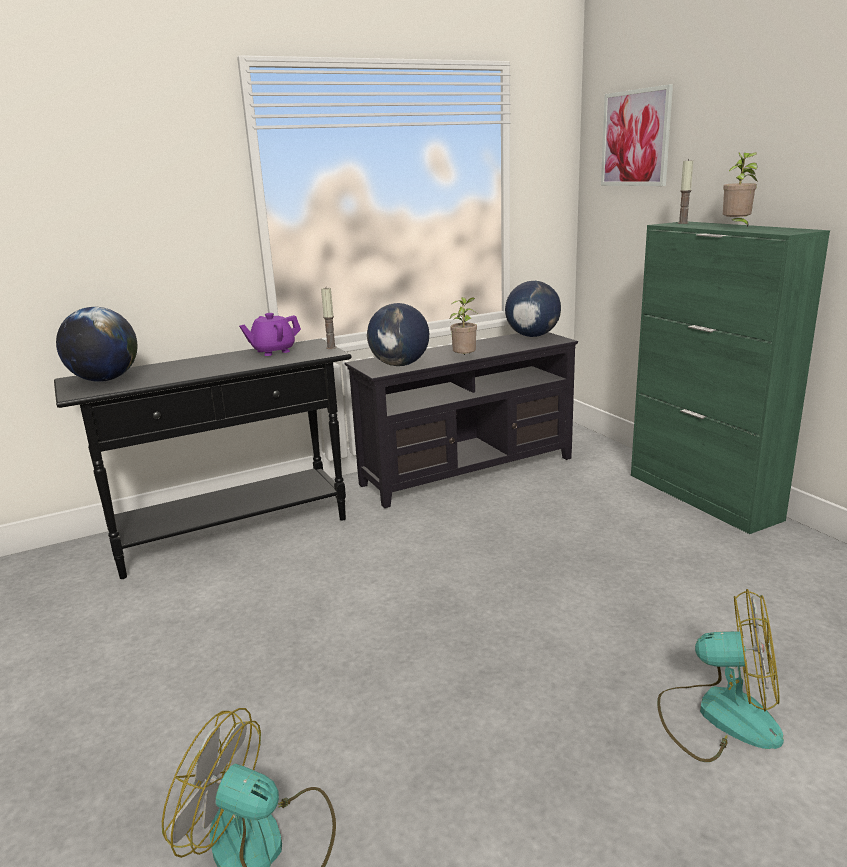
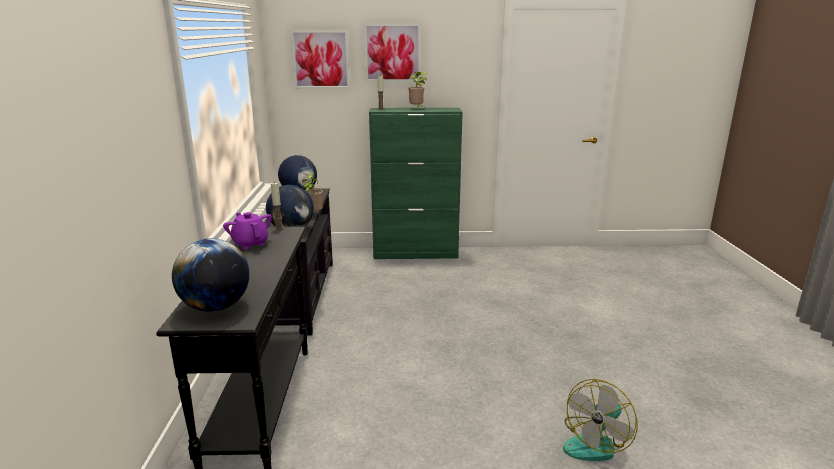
camera: 65 degrees left, 0 degrees up
purple teapot [239,313,301,356] -> purple teapot turned 150 degrees clockwise [223,212,272,250]
fan [657,589,784,762] -> none
none -> picture [364,23,421,82]

